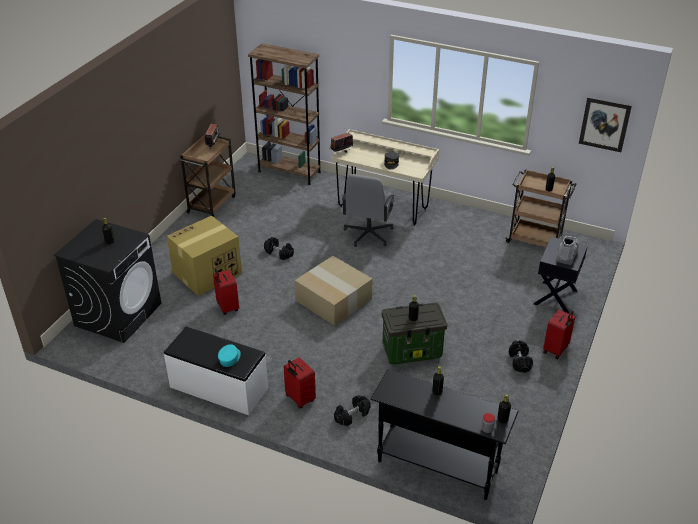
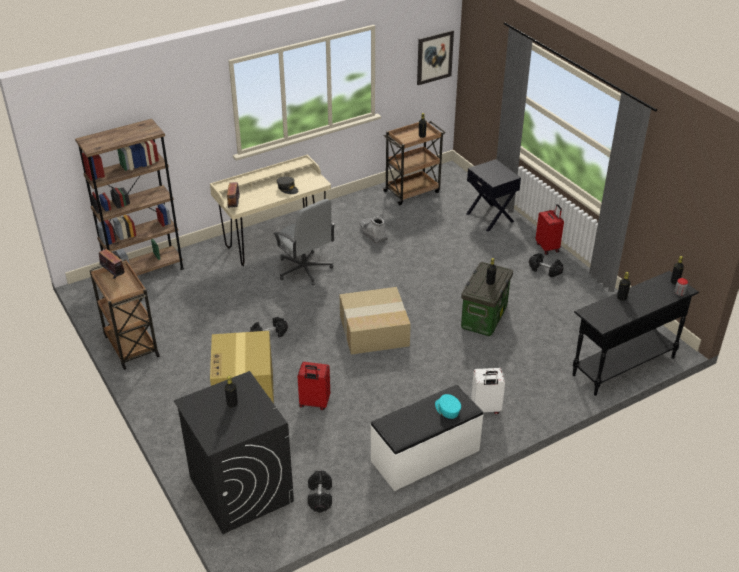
camera: 55 degrees left, 0 degrees up
red suitcase [284,357,316,408] -> white suitcase [471,368,505,414]
black dumbbell [334,395,371,426] -> black dumbbell moved to [308,471,332,512]
grey boot [556,236,579,265] -> grey boot moved to [359,216,388,244]

